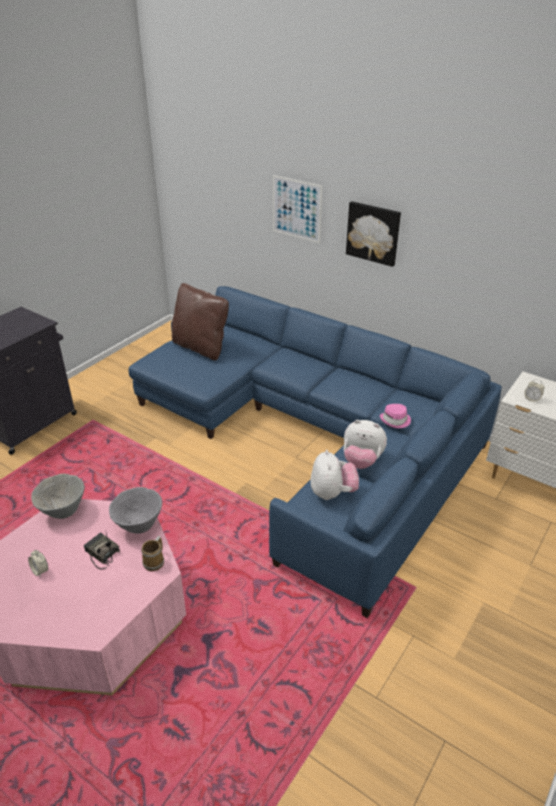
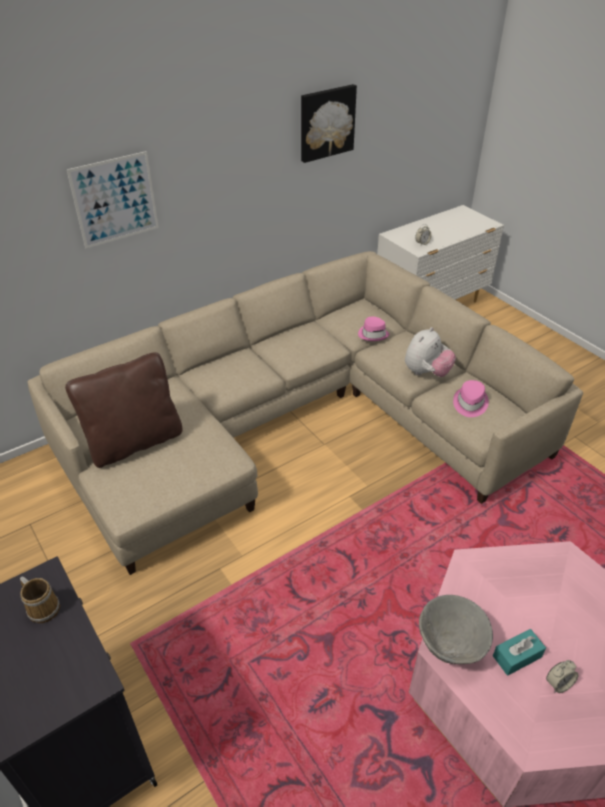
camera: 70 degrees left, 5 degrees up
radio [84,530,120,570] -> none
grey bowl [109,487,162,534] -> none
blue sofa [128,286,502,618] -> beige sofa [27,251,583,575]
mug [141,536,164,571] -> mug moved to [20,577,60,623]
plush toy [310,450,359,500] -> pink hat [453,380,489,417]
picture [346,201,401,267] -> picture moved to [301,84,357,163]
none -> turquoise tissue box [493,629,546,676]

